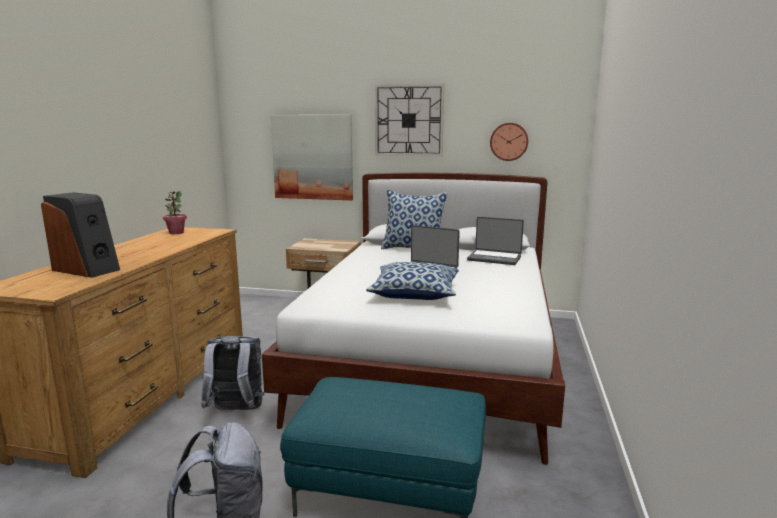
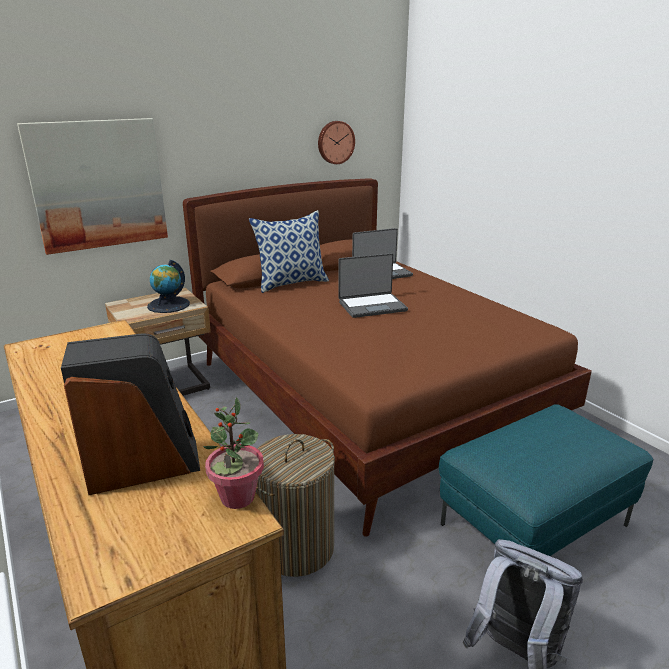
camera: 45 degrees left, 10 degrees up
potted plant [163,191,187,234] -> potted plant moved to [203,397,264,509]
grey backpack [201,336,264,410] -> laundry basket [256,434,335,577]
white bed [262,173,565,465] -> brown bed [183,178,592,537]
pillow [366,262,459,300] -> none
wall clock [375,84,444,156] -> none
none -> globe [147,260,190,313]

